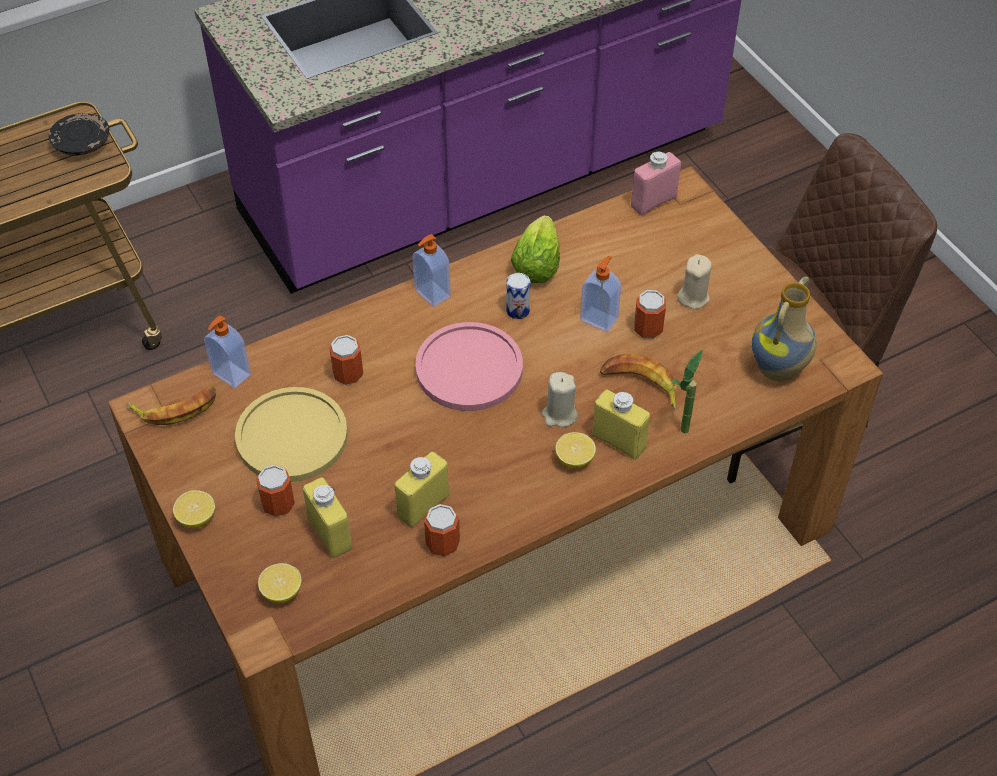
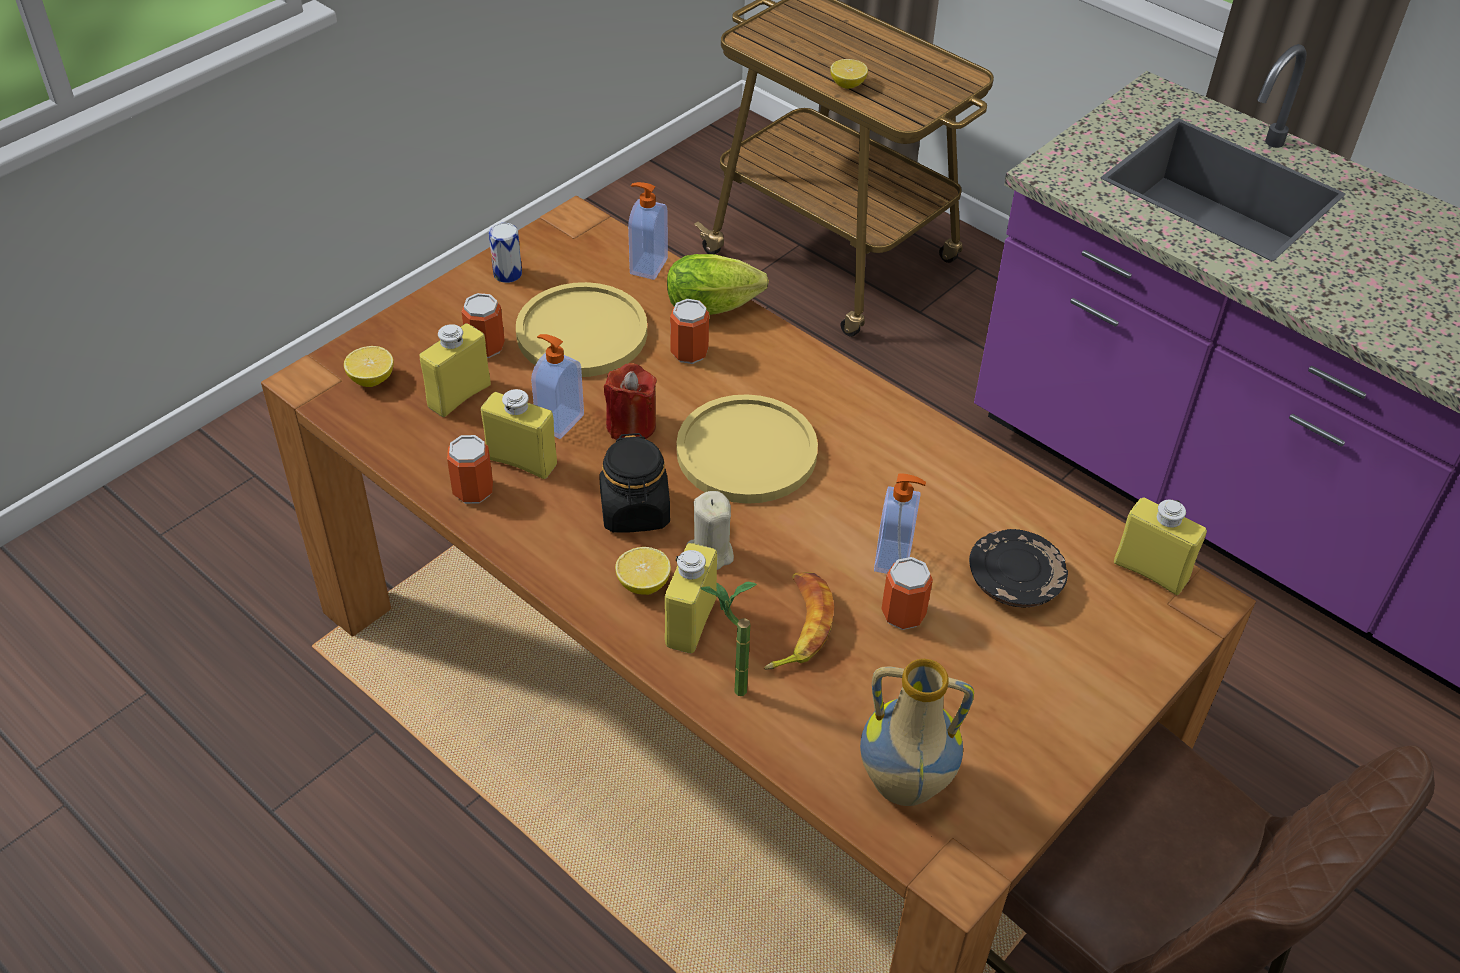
camera: 70 degrees right, 5 degrees down
black plate [48,113,109,155] -> black plate moved to [969,529,1068,607]
banana [126,386,216,425] -> none
lemon [173,490,216,528] -> lemon moved to [830,59,868,89]
soap dispenser [412,234,451,307] -> soap dispenser moved to [531,334,584,439]
pink plate [415,322,523,411] -> yellow plate [677,394,818,504]
can [506,273,530,319] -> can moved to [489,223,522,283]
lettuce [511,215,560,283] -> lettuce moved to [667,254,769,315]
pink bottle [631,152,681,215] -> yellow bottle [1114,497,1207,595]
beige candle [677,254,712,310] -> none
none -> black jar [599,433,670,533]
none -> red candle [604,363,657,440]

